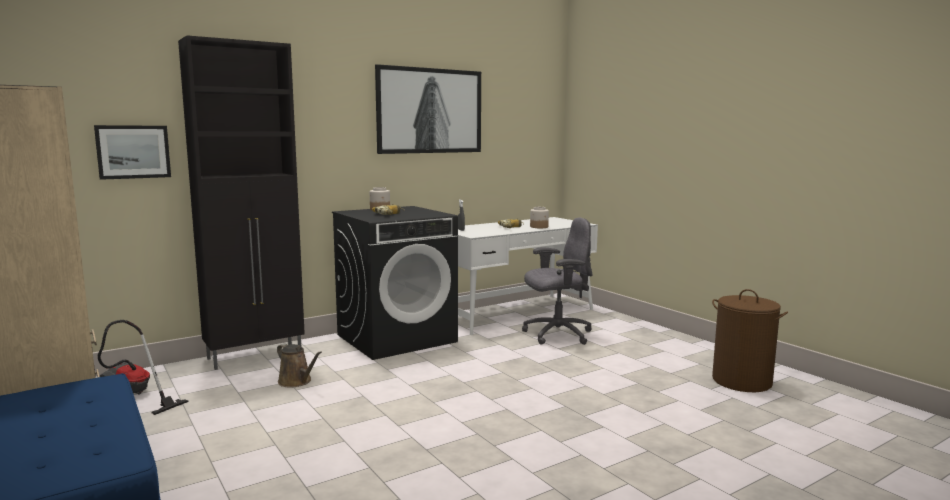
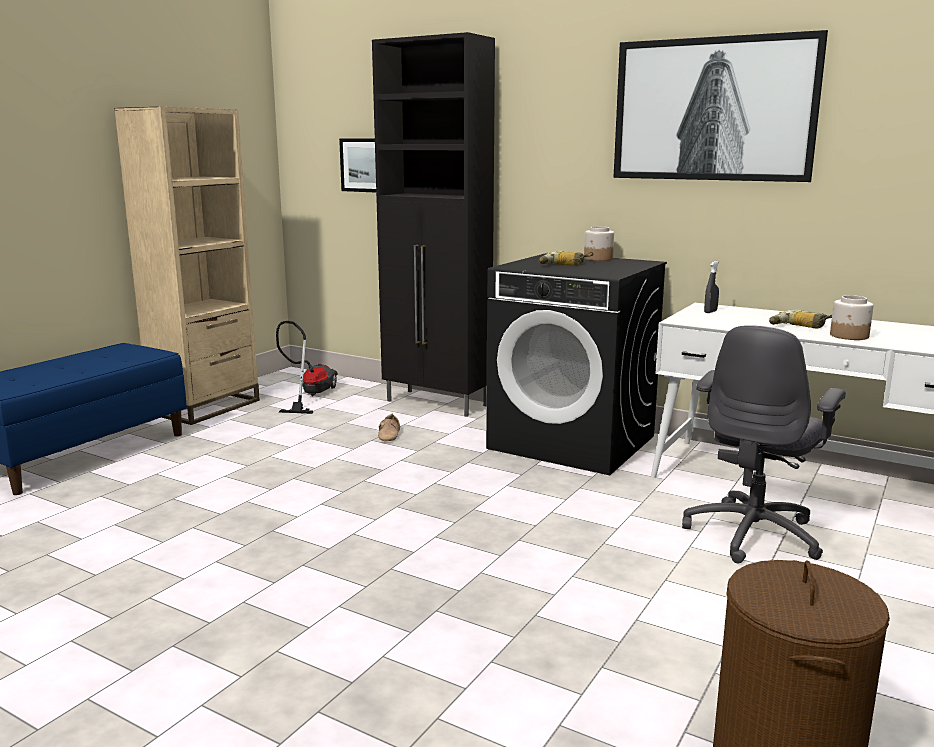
camera: 65 degrees right, 5 degrees up
brown watering can [277,343,322,387] -> beige shoe [378,413,400,441]
grey office chair [522,217,592,345] -> grey office chair turned 75 degrees clockwise [682,325,846,564]

